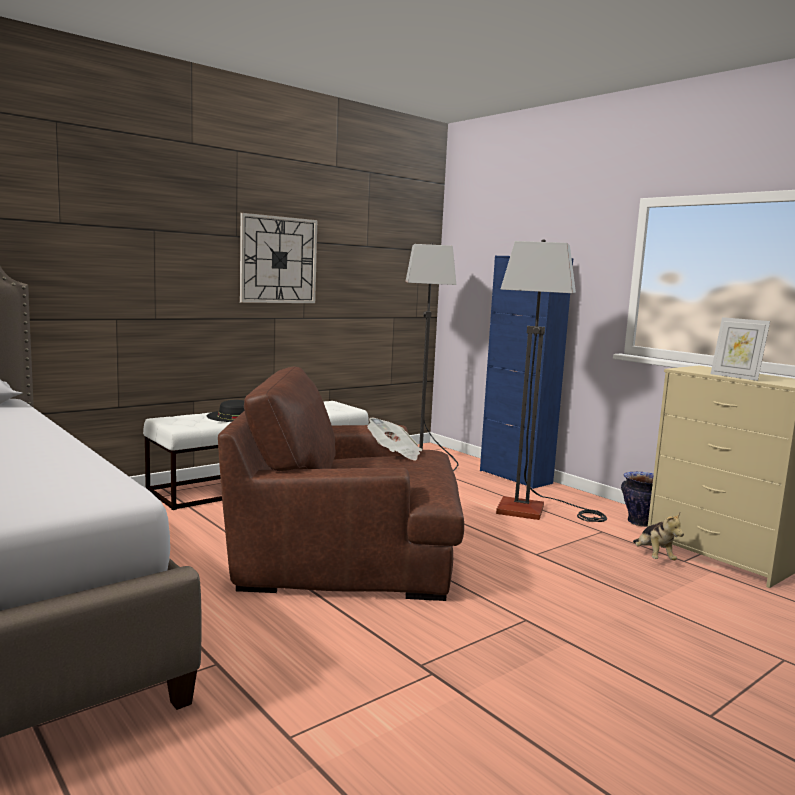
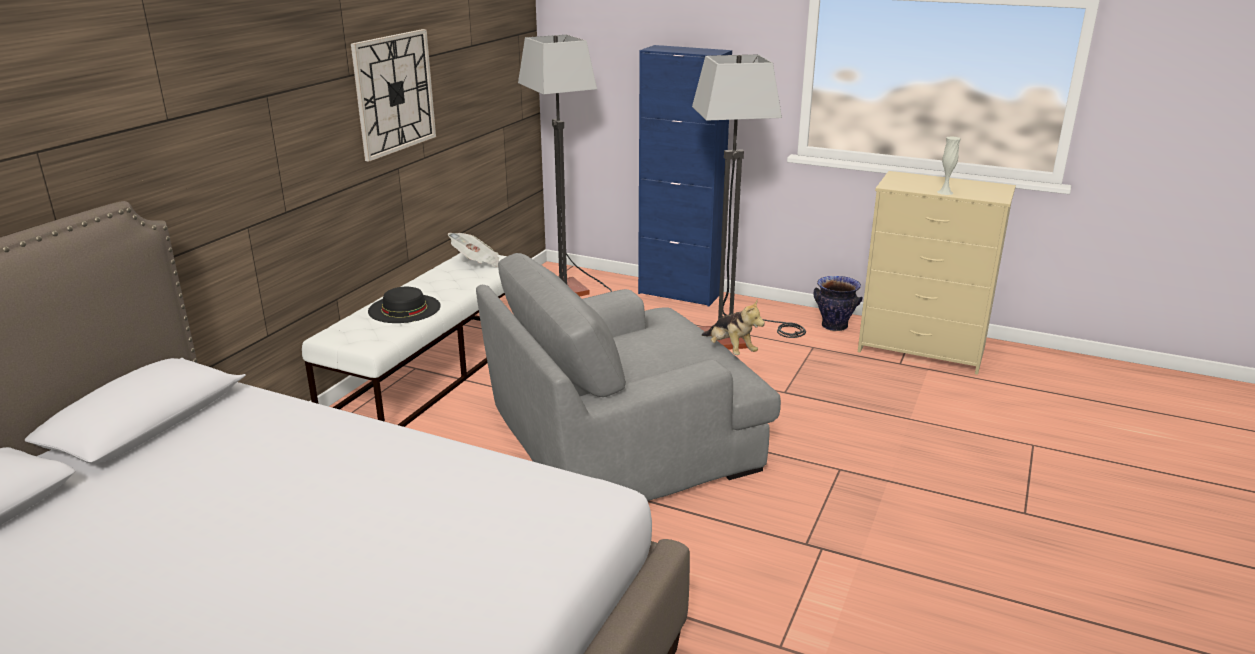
camera: 25 degrees left, 15 degrees up
brown armchair [218,366,464,601] -> grey armchair [476,253,781,501]
newspaper [367,417,422,461] -> newspaper moved to [448,233,499,267]
plush toy [633,513,684,560] -> plush toy moved to [702,299,765,355]
picture frame [711,317,770,381] -> white vase [937,137,961,195]

